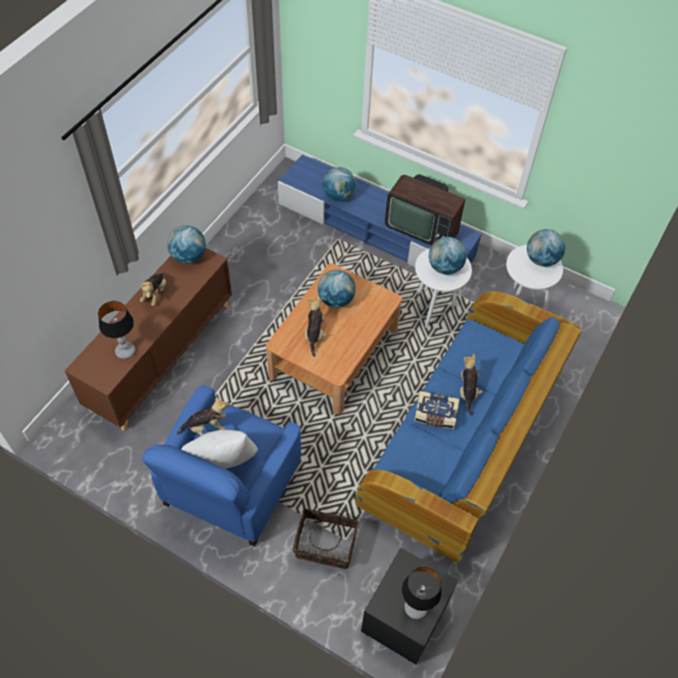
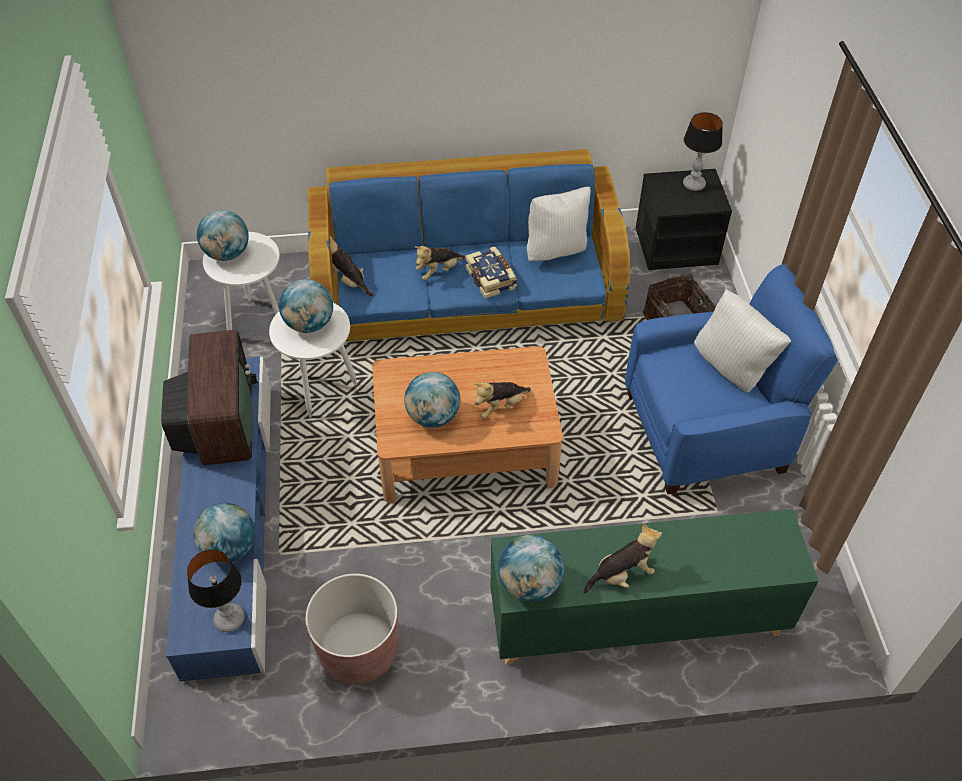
camera: 125 degrees left, 5 degrees down
brown cabinet [65,248,232,431] -> green cabinet [490,509,819,665]
table lamp [98,301,135,359] -> table lamp moved to [187,549,245,632]
plush toy [177,397,229,436] -> plush toy moved to [330,236,374,296]
none -> brown planter [305,574,398,684]
none -> white pillow [527,187,591,261]

